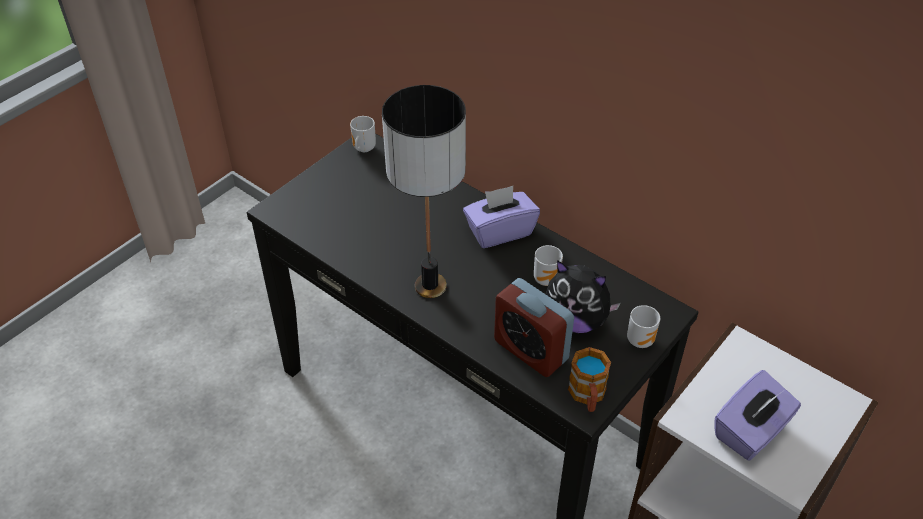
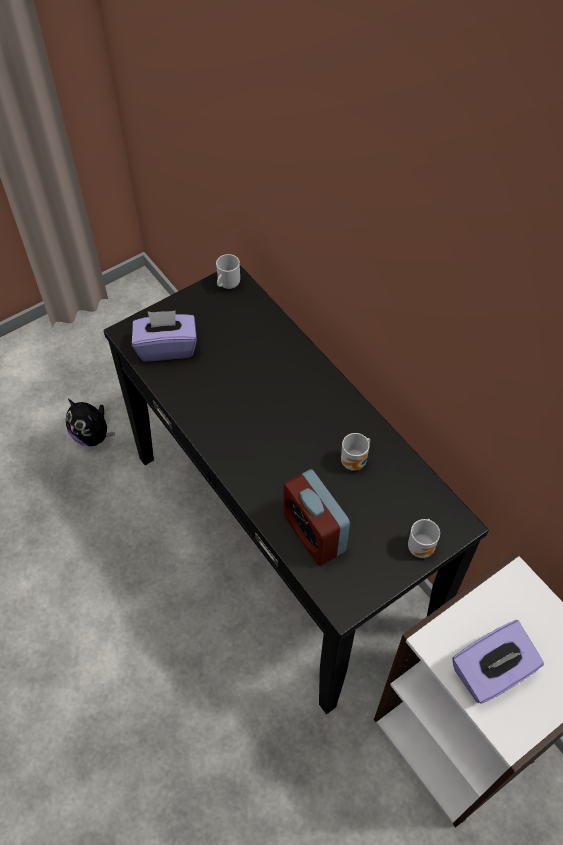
camera: 15 degrees right, 10 degrees up
table lamp [382,85,466,298] -> none
purple tissue box [463,186,540,248] -> purple tissue box moved to [132,311,197,361]
plush toy [546,260,621,333] -> plush toy moved to [65,398,115,446]
mug [568,347,611,412] -> none

